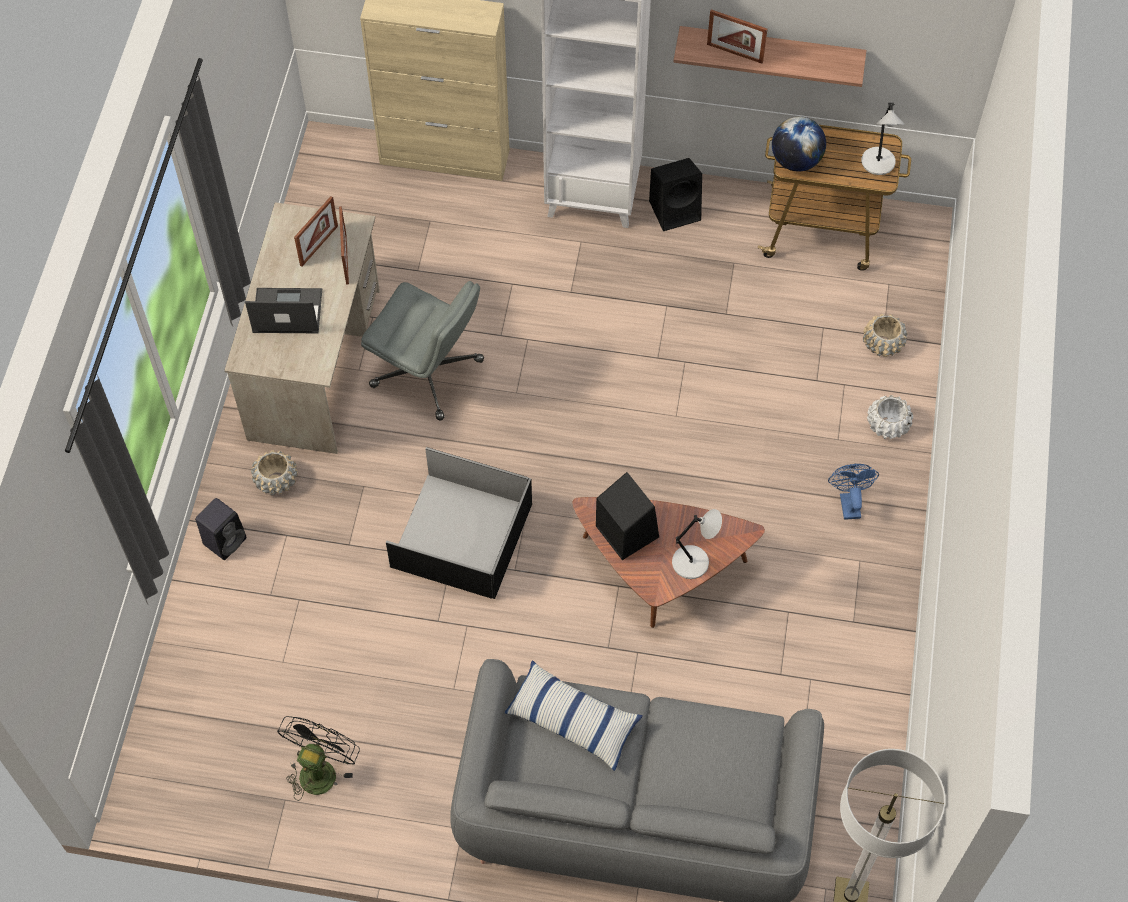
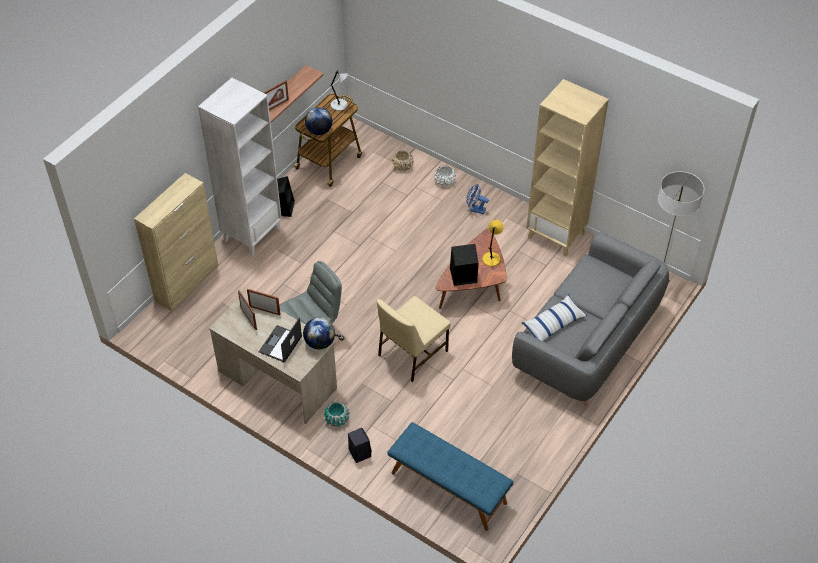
camera: 65 degrees left, 10 degrees down
beige planter [251,450,298,495] -> turquoise planter [324,402,350,427]
black fan [277,716,360,801] -> none
black storage box [386,447,532,599] -> beige chair [377,296,450,382]
grey table lamp [672,509,722,579] -> yellow table lamp [482,220,504,267]
none -> globe [303,318,335,349]
none -> blue bench [387,422,513,531]
none -> beige bookcase [526,79,609,256]

